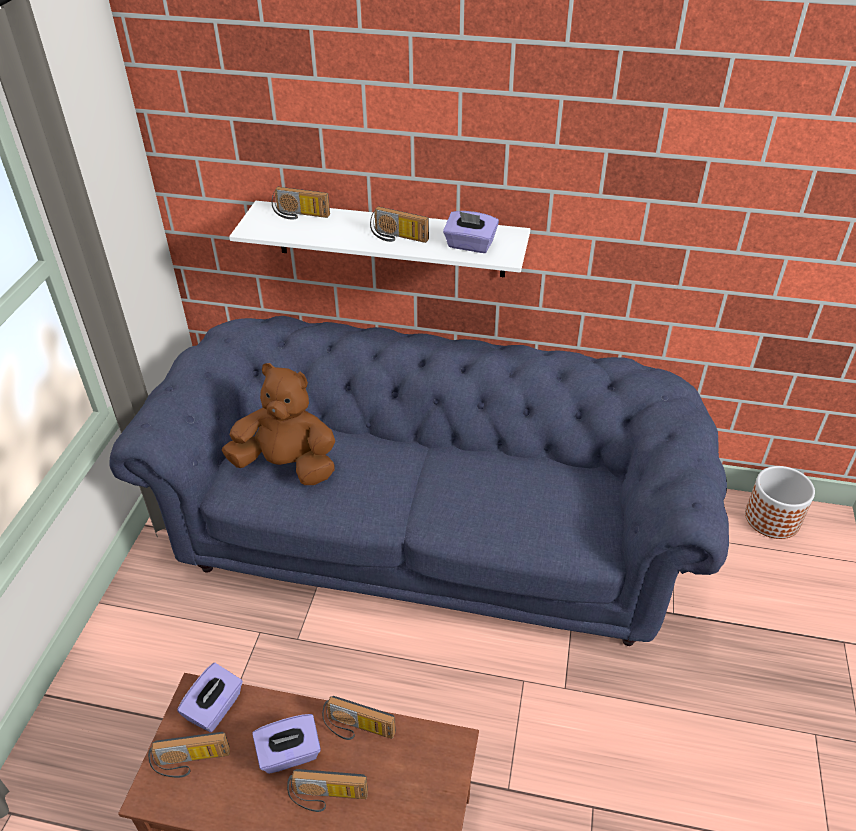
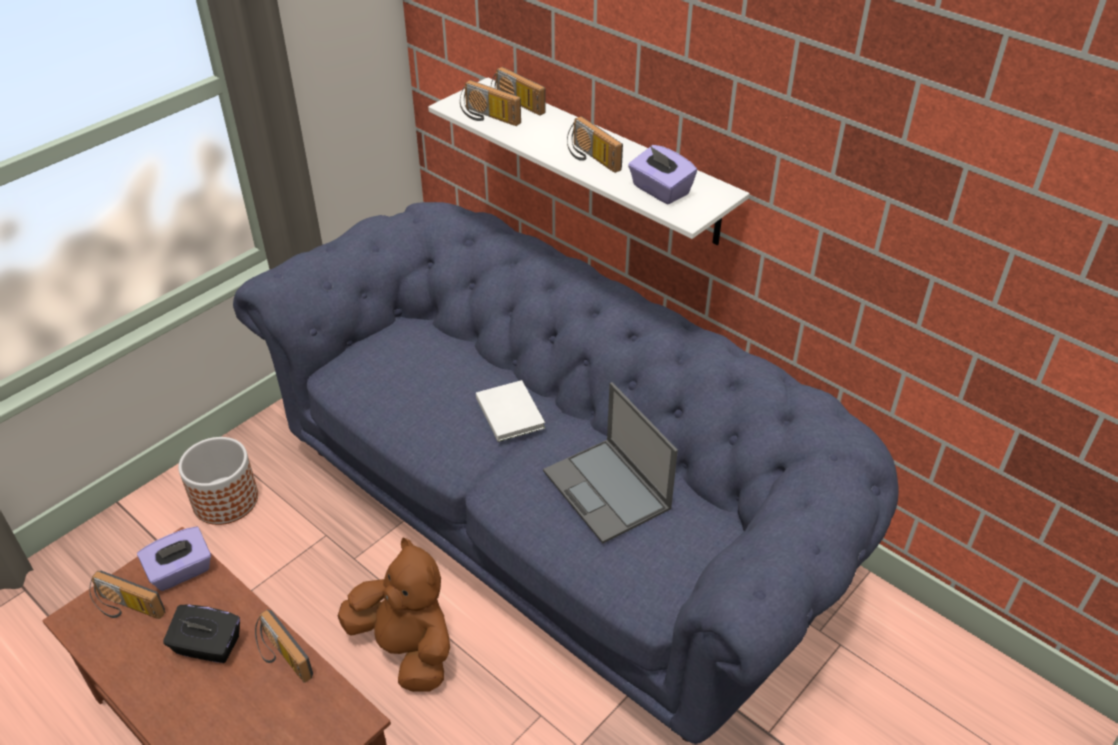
camera: 30 degrees right, 0 degrees up
brown plush toy [222,363,335,485] -> brown plush toy moved to [338,538,450,692]
purple tissue box [252,714,321,774] -> black tissue box [163,604,240,663]
radio [287,769,368,812] -> radio moved to [460,80,521,126]
planter [745,466,815,539] -> planter moved to [178,437,258,525]
none -> white book [476,380,545,442]
none -> laptop [543,382,678,544]

